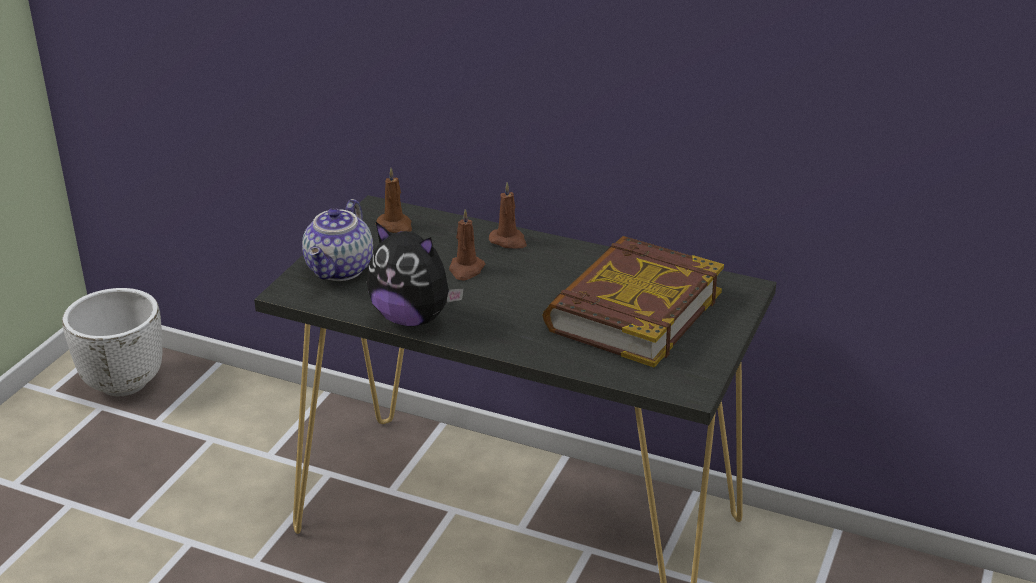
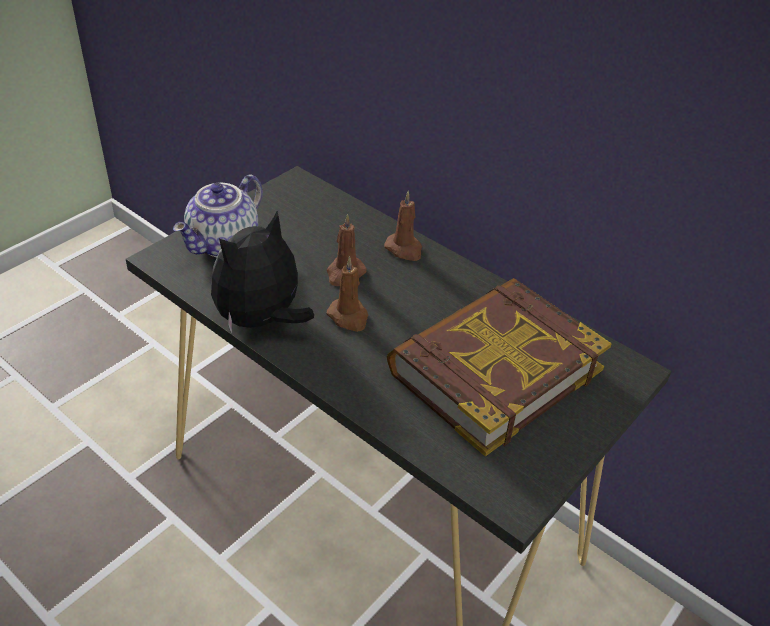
camera: 15 degrees right, 10 degrees up
white planter [62,288,163,396] -> none
plush toy [367,222,464,326] -> plush toy turned 90 degrees clockwise [211,211,314,334]
brown candle [376,168,412,233] -> brown candle moved to [327,256,368,332]

